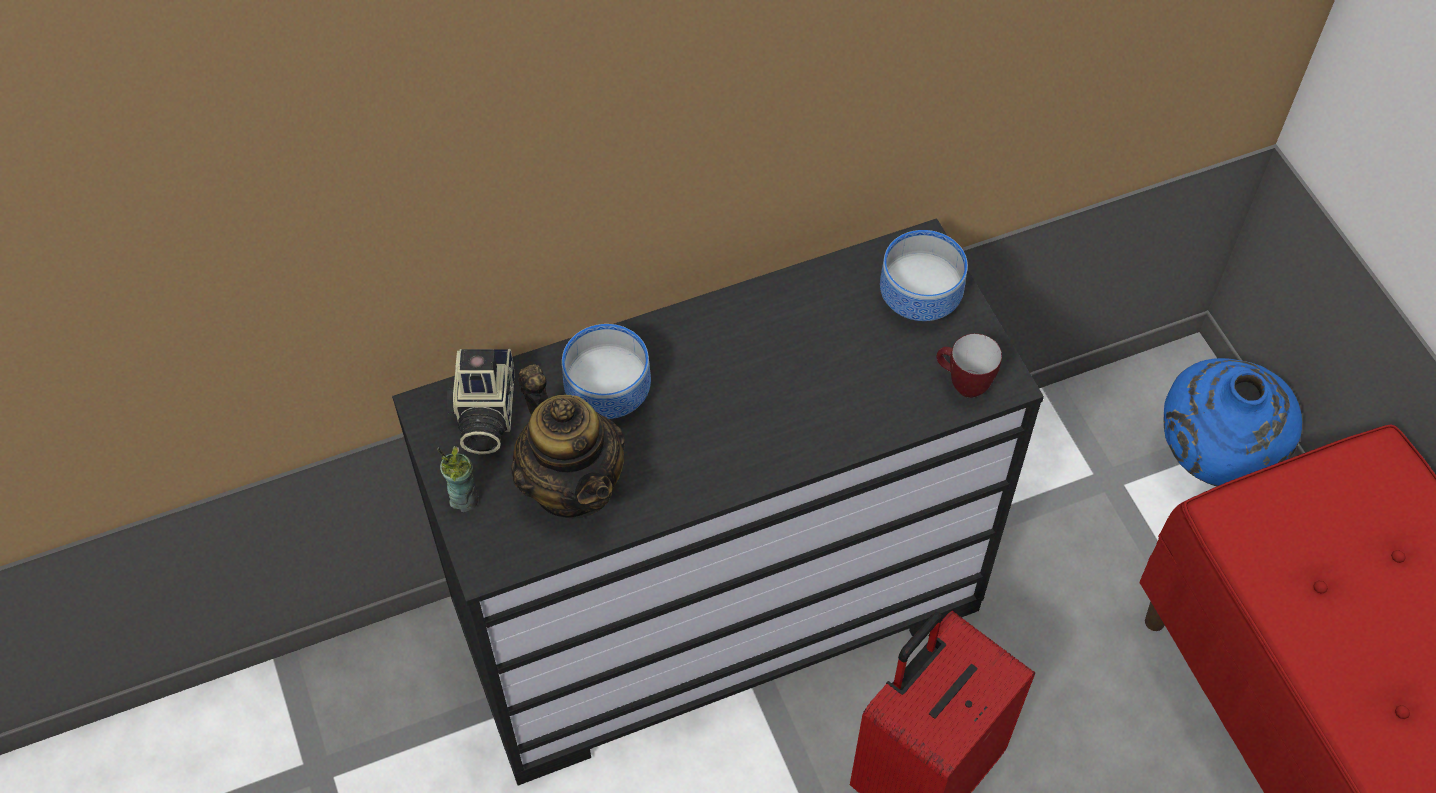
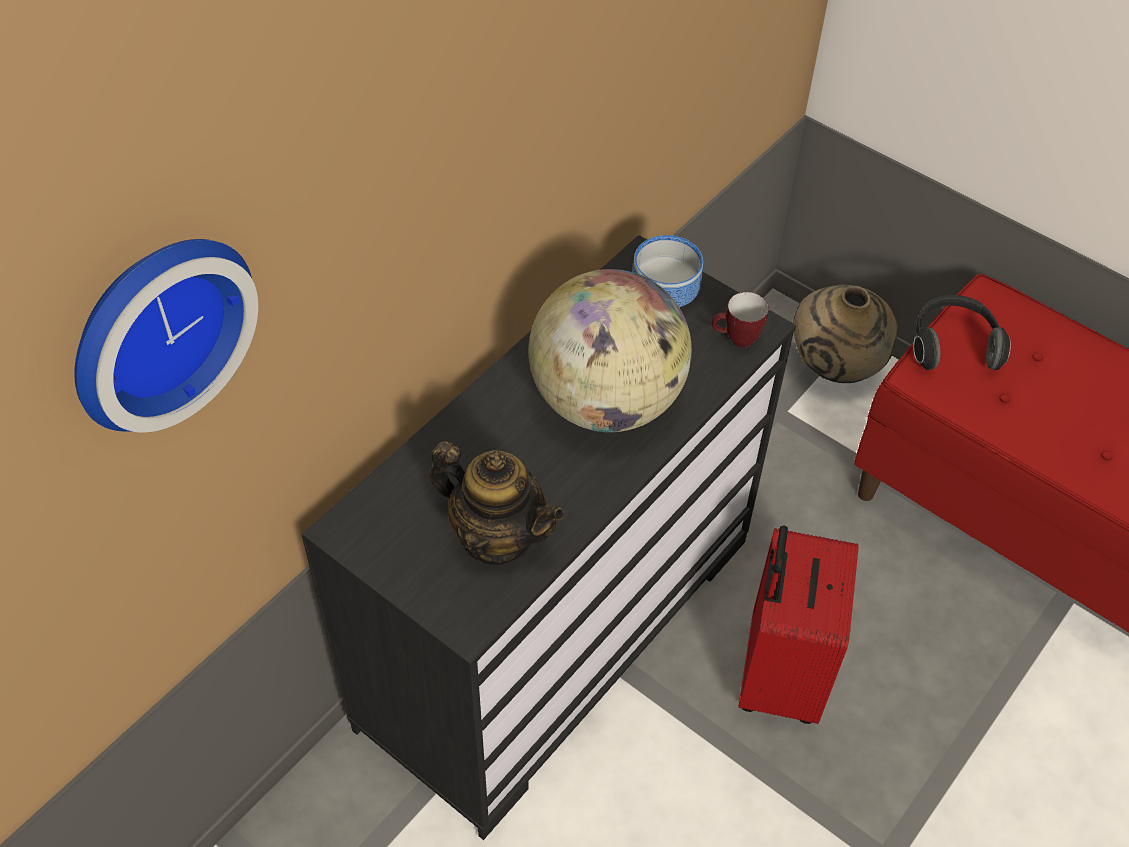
camera: 30 degrees left, 5 degrees down
cup [437,446,478,512] -> none
camera [447,349,515,454] -> none
bowl [562,324,651,419] -> none
blue vase [1164,358,1302,487] -> beige vase [793,285,898,383]
none -> wall clock [74,239,258,433]
none -> globe [529,269,692,432]
none -> headphones [913,295,1011,370]

